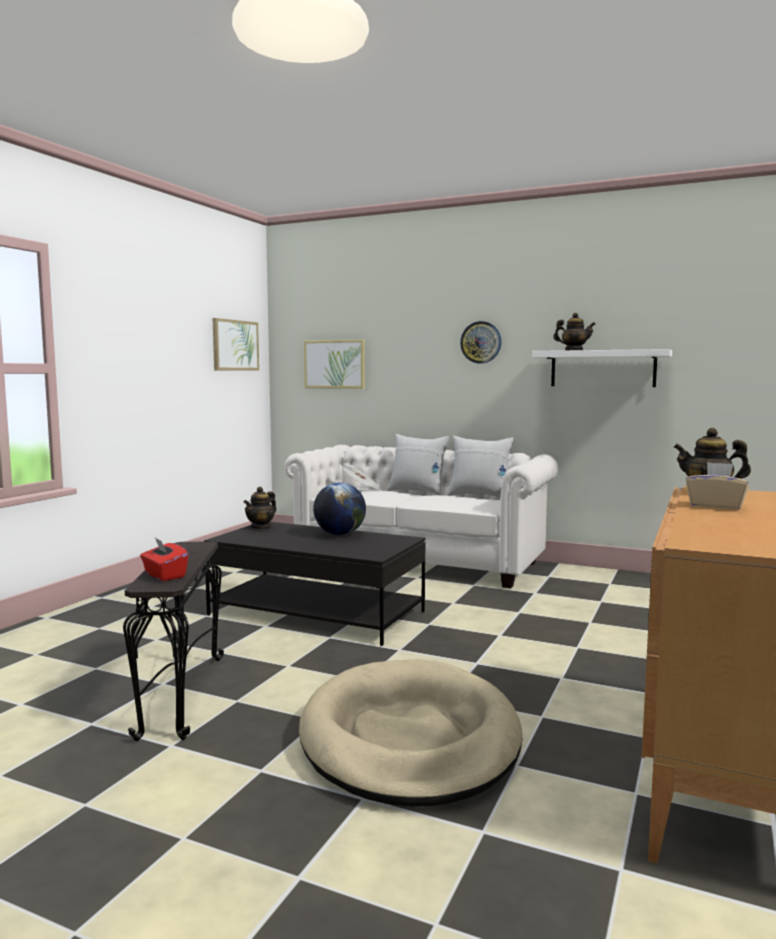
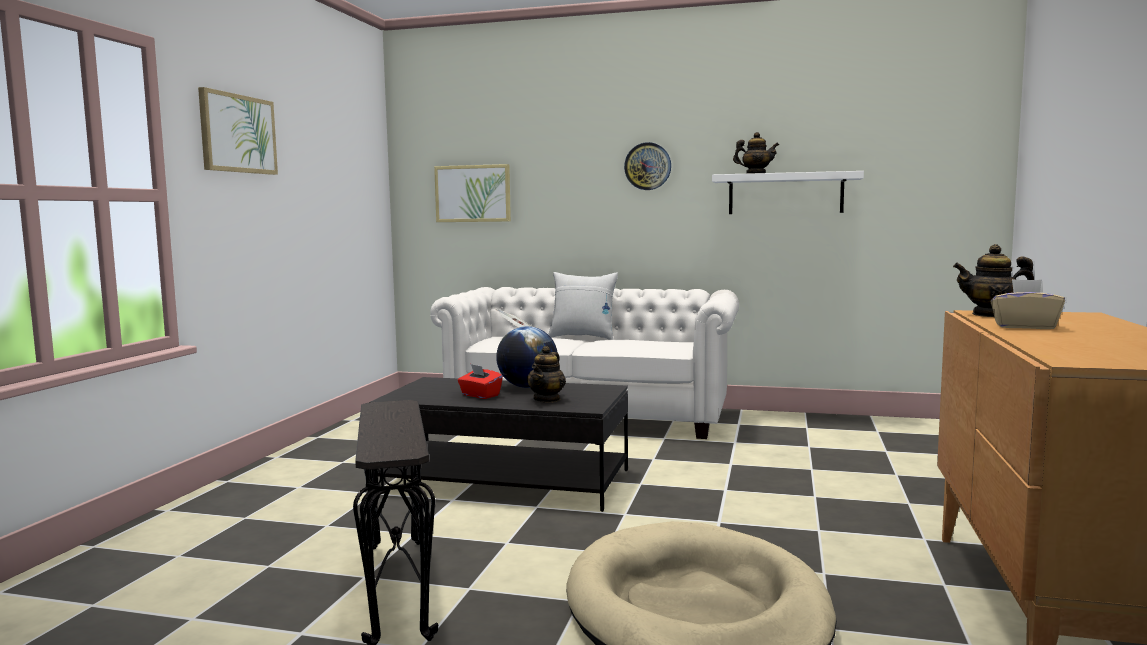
camera: 10 degrees left, 0 degrees up
red tissue box [140,538,188,581] -> red tissue box moved to [458,364,503,399]
picture [213,318,259,371] -> picture moved to [198,87,278,175]
teapot [244,487,277,530] -> teapot moved to [527,346,566,403]
grey pillow [447,436,514,497] -> none

